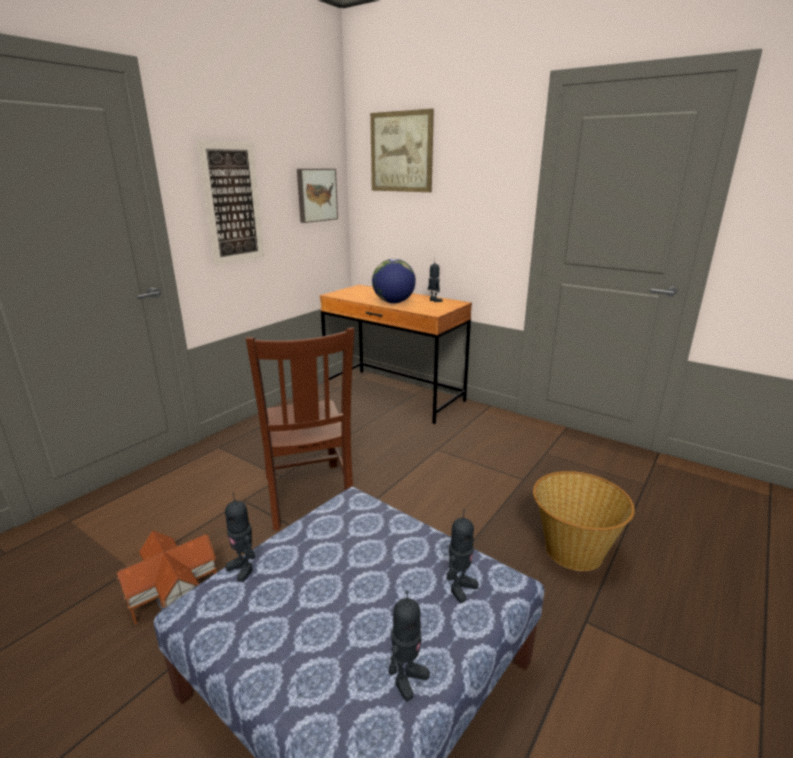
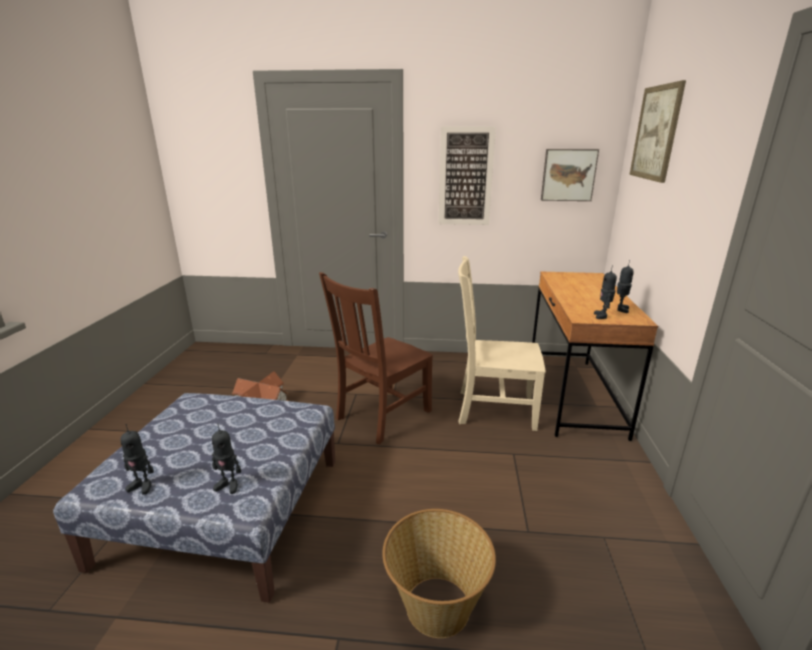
camera: 60 degrees right, 0 degrees up
toy robot [225,492,255,582] -> toy robot moved to [594,269,617,319]
globe [372,259,416,303] -> none
none -> beige chair [458,256,546,431]

